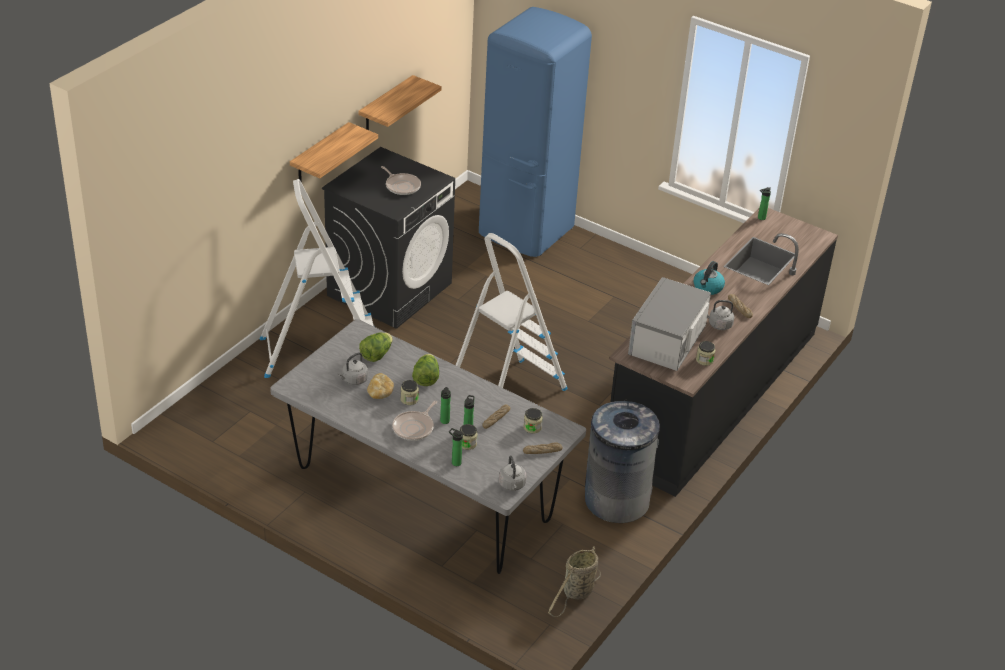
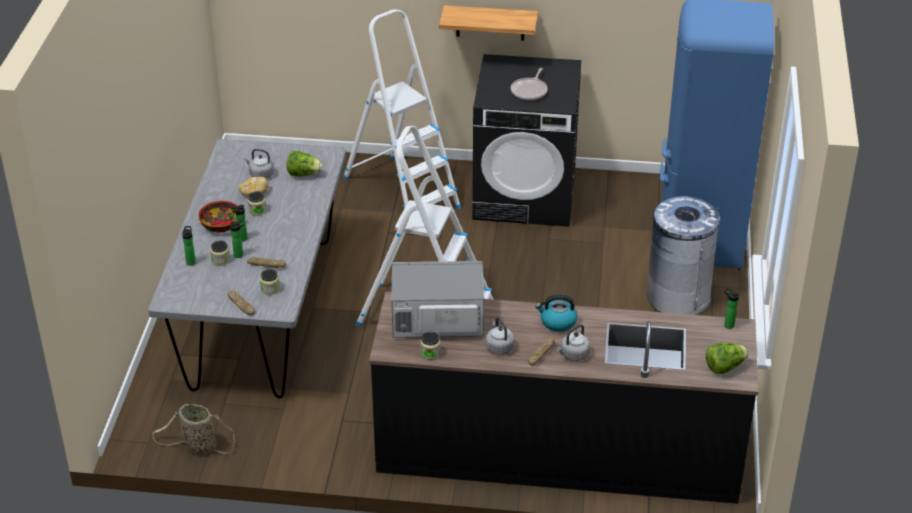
camera: 65 degrees right, 0 degrees up
shelf [358,75,442,130] -> none
frying pan [392,401,437,441] -> bowl [198,201,238,232]
lettuce [412,354,439,386] -> lettuce moved to [706,343,749,374]
grey kettle [499,455,526,491] -> grey kettle moved to [556,324,590,361]
grey trash can [585,399,660,523] -> grey trash can moved to [647,196,720,315]

